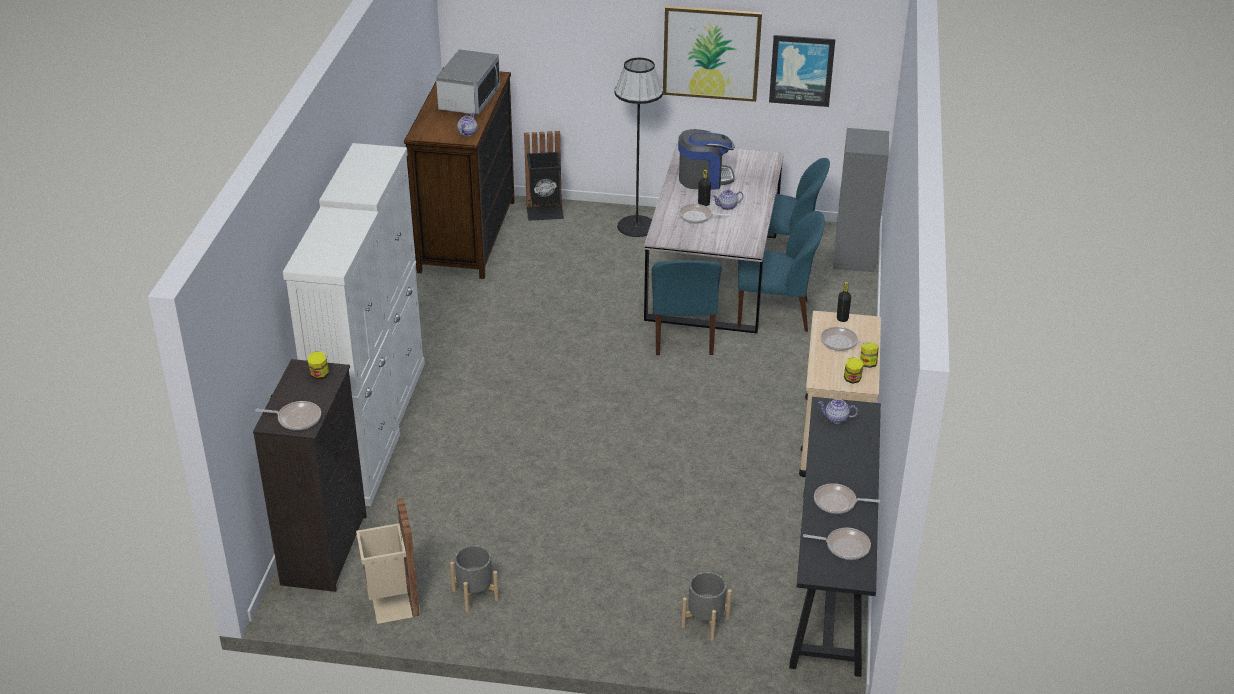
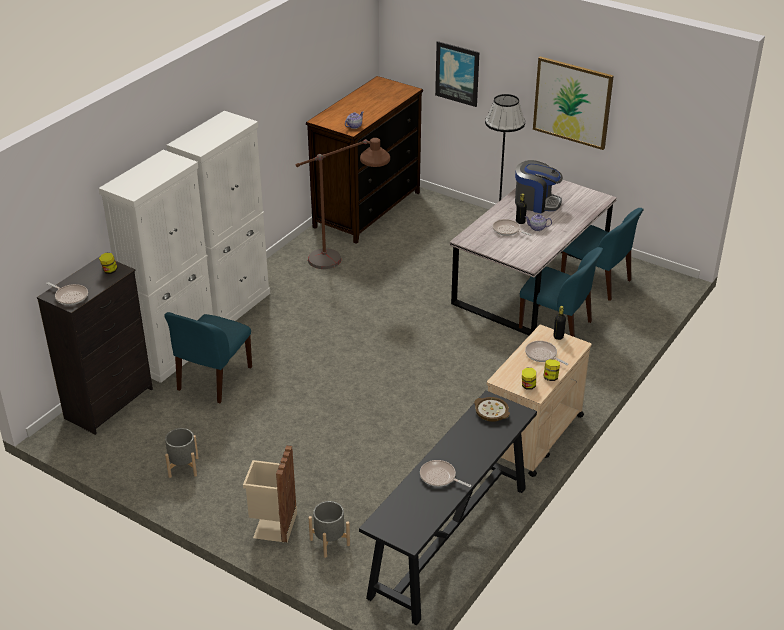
camera: 25 degrees right, 0 degrees up
beige trash can [356,499,420,624] -> beige trash can moved to [243,445,297,543]
microwave [436,49,500,115] -> none
black trash can [524,131,564,221] -> none
blue chair [651,260,722,355] -> blue chair moved to [164,312,252,403]
picture [769,35,835,107] -> picture moved to [435,41,479,107]
frying pan [803,528,871,560] -> none
teapot [818,399,858,424] -> bowl [474,397,510,422]
grey bookcase [833,128,889,272] -> none
none -> brown floor lamp [296,138,390,269]

